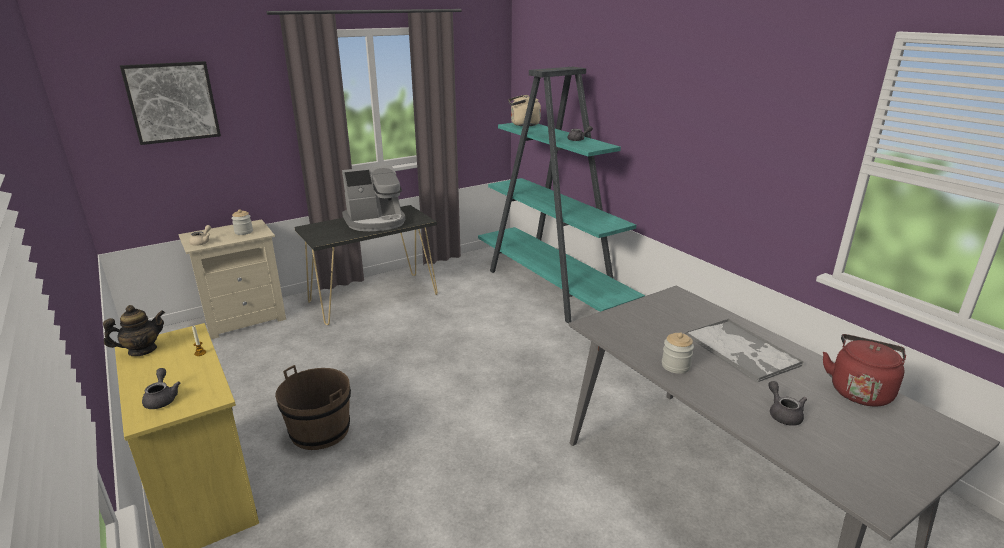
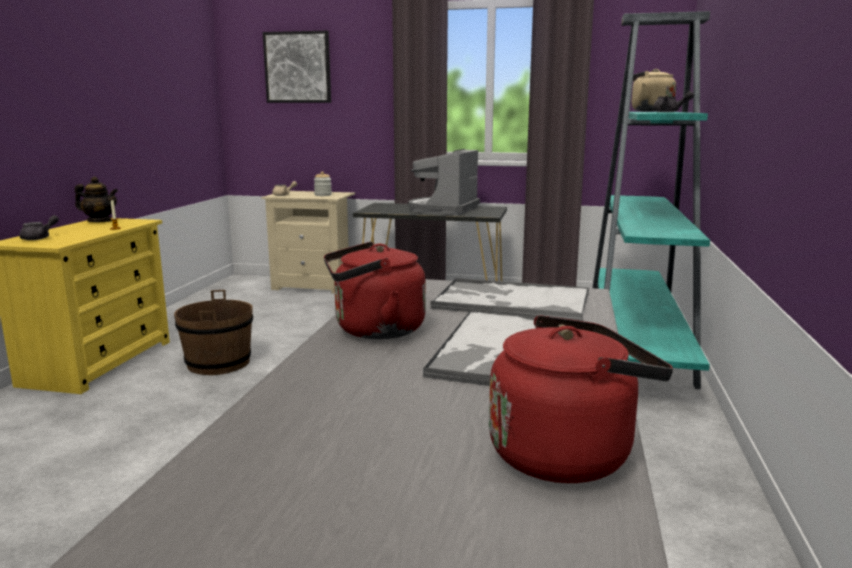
camera: 45 degrees right, 10 degrees down
coffee machine [342,165,405,231] -> coffee machine turned 90 degrees clockwise [408,149,480,215]
jar [662,332,694,374] -> red kettle [324,242,426,339]
grey teapot [768,381,807,426] -> none
none -> tray [430,278,589,321]

